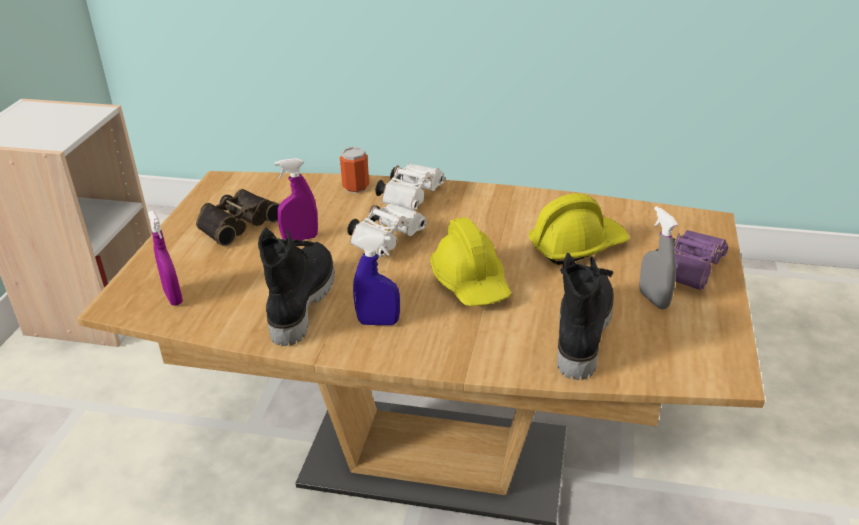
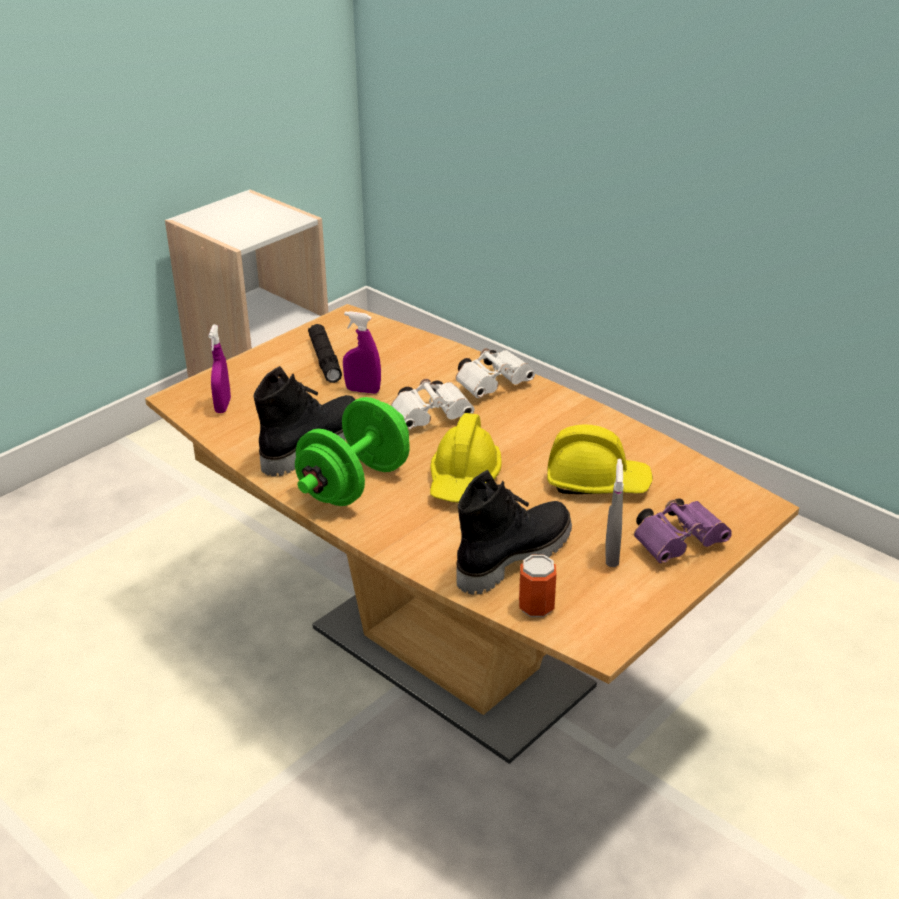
camera: 30 degrees right, 0 degrees up
binoculars [196,189,280,246] -> black flashlight [308,324,342,383]
can [340,147,369,193] -> can moved to [519,555,556,617]
blue spray bottle [353,235,400,325] -> green dumbbell [295,397,410,506]

